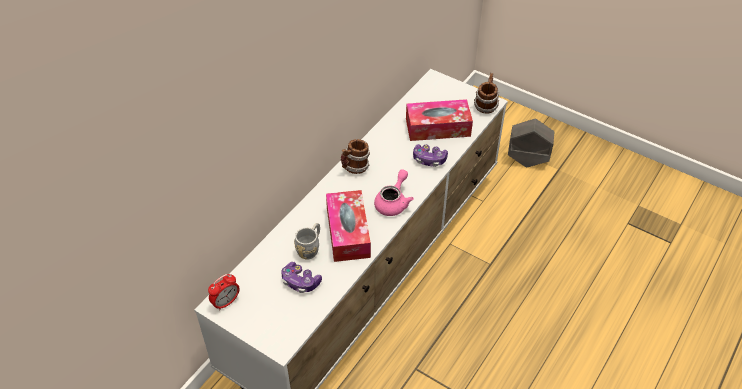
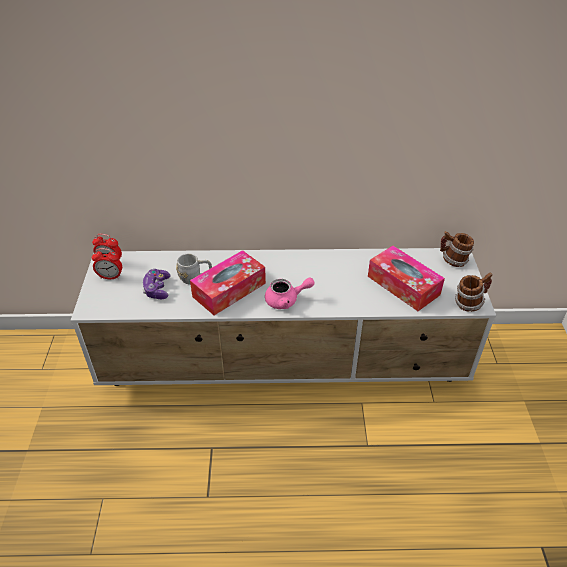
camera: 55 degrees right, 5 degrees down
mug [341,139,370,174] -> mug moved to [440,231,474,267]
game controller [413,144,448,167] -> none
grey planter [508,118,554,168] -> none
none -> alarm clock [92,248,122,279]

